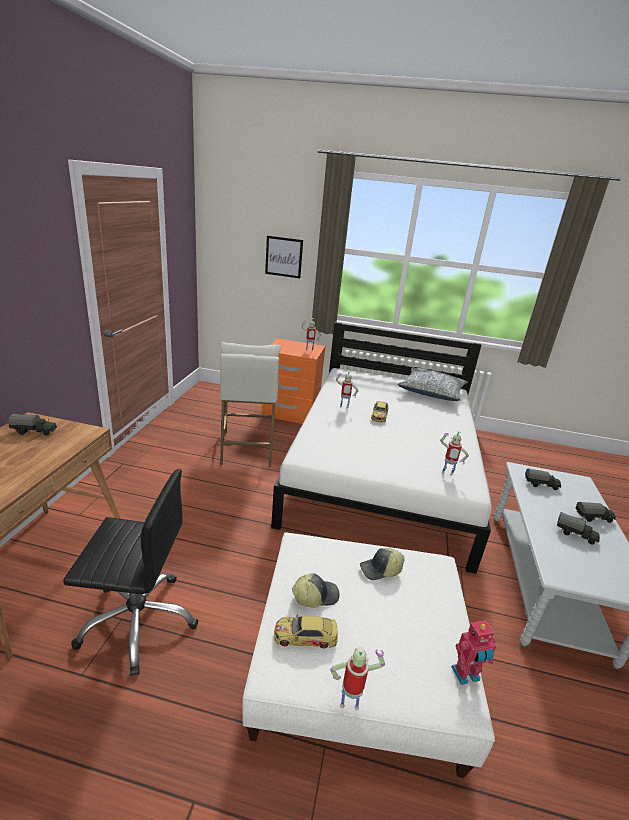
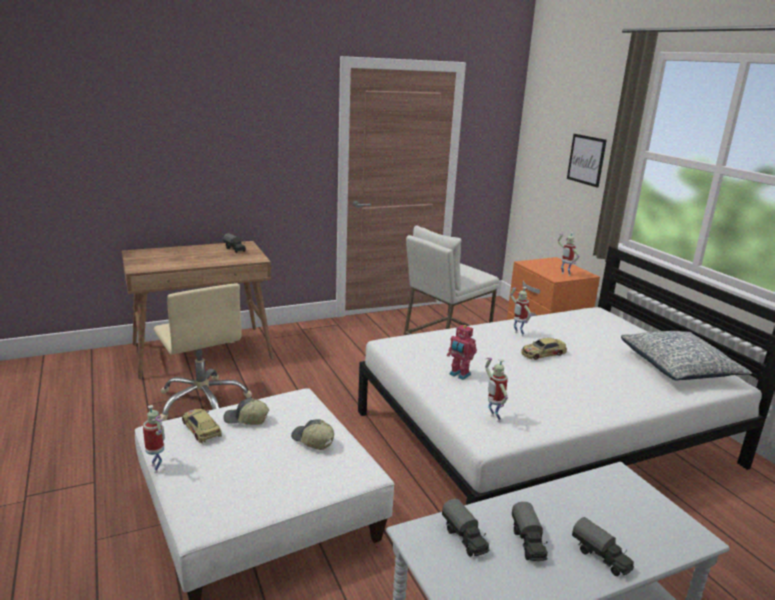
camera: 55 degrees right, 5 degrees down
black office chair [63,469,198,676] -> beige office chair [154,283,252,421]
cap [292,573,339,608] -> cap turned 150 degrees clockwise [223,398,269,425]
toy robot [451,620,497,685] -> toy robot moved to [447,324,477,380]
toy truck [525,468,561,490] -> toy truck moved to [442,498,490,557]

